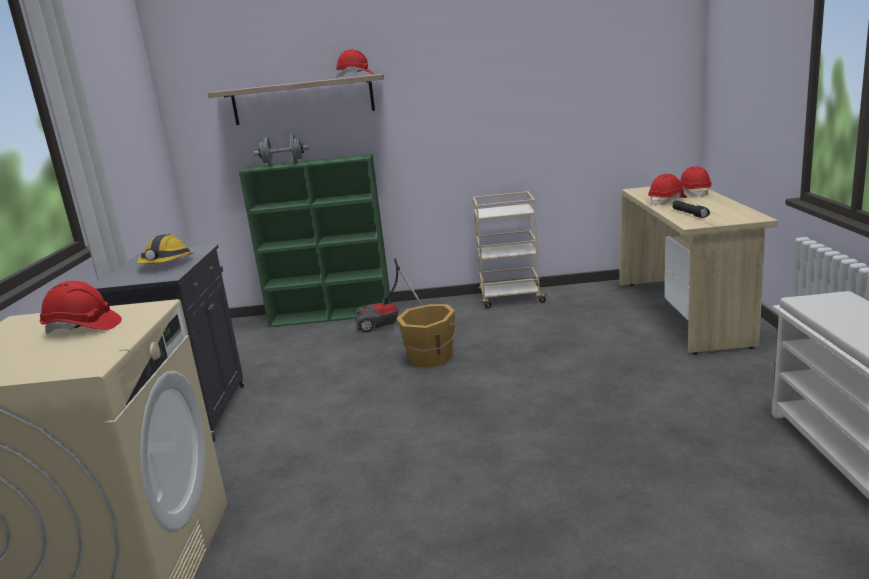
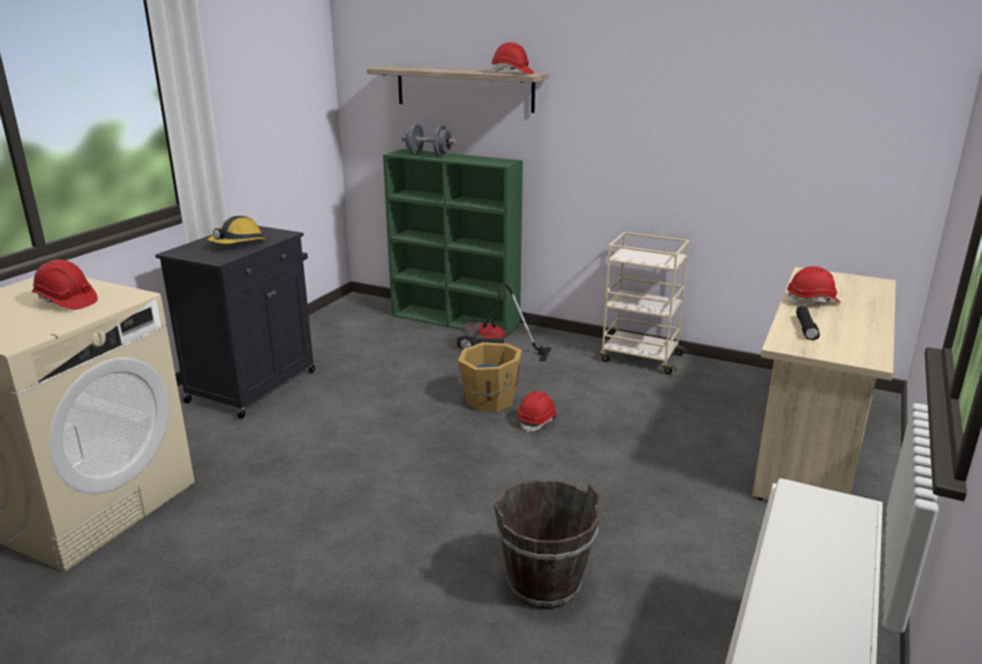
camera: 25 degrees right, 5 degrees up
red hard hat [680,166,712,197] -> red hard hat moved to [517,391,558,433]
none -> brown bucket [494,480,600,609]

